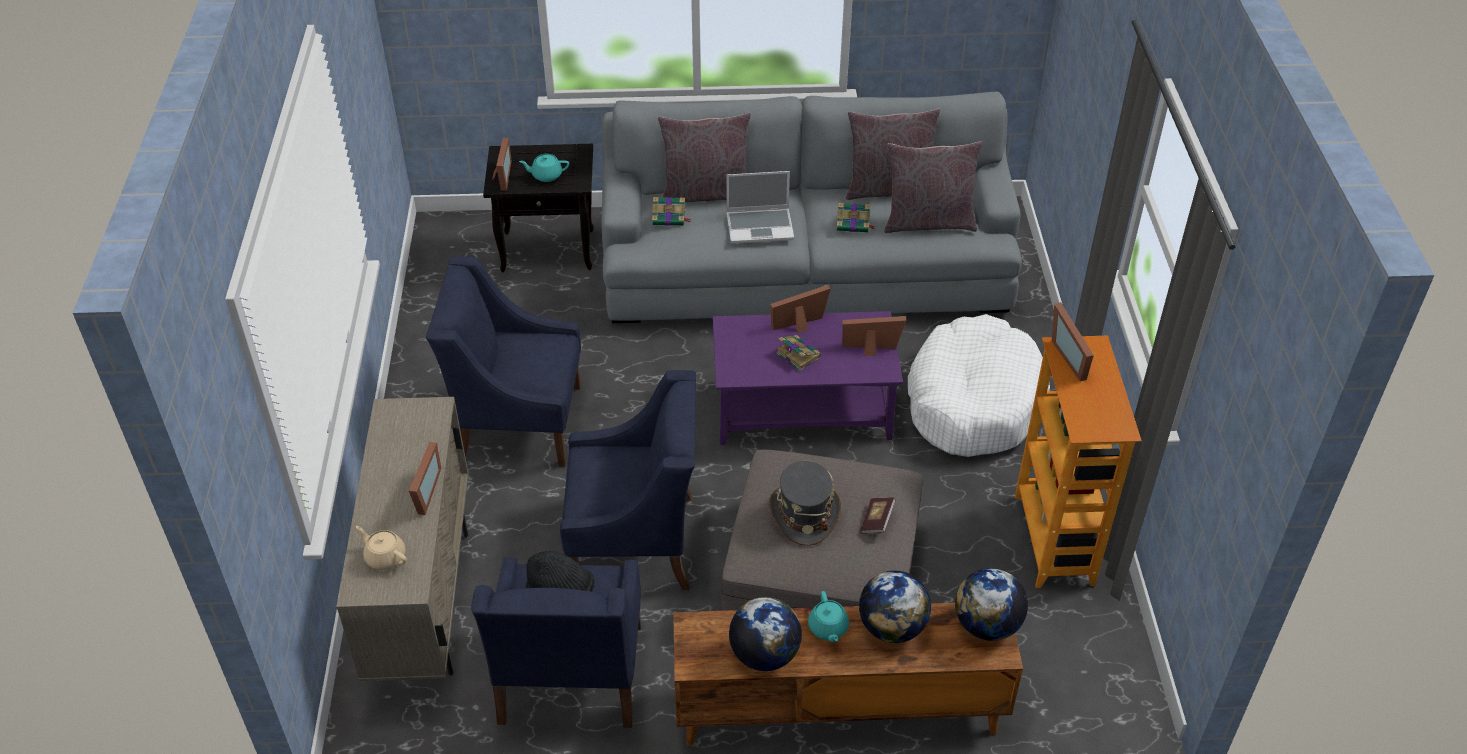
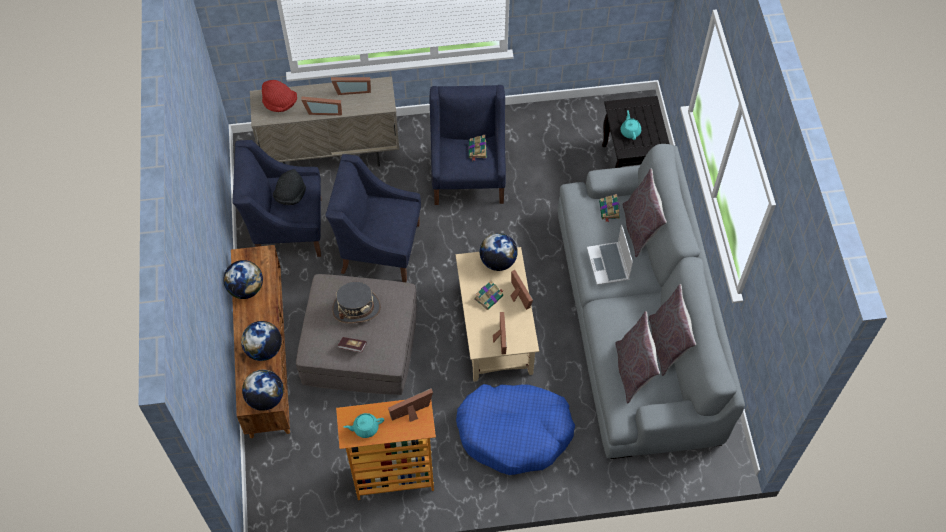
camera: 85 degrees right, 15 degrees up
beige teapot [356,526,407,570] -> red hat [262,80,297,112]
picture frame [492,138,512,191] -> picture frame moved to [331,77,371,95]
blue armchair [560,370,696,590] -> blue armchair turned 105 degrees clockwise [325,154,421,282]
purple coffee table [712,311,903,445] -> beige coffee table [456,247,539,382]
turquoise teapot [808,591,849,642] -> turquoise teapot moved to [344,413,384,438]
book [837,202,875,232] -> book moved to [469,135,487,161]
white dog bed [908,314,1050,457] -> blue dog bed [456,384,575,475]
none -> globe [480,233,518,271]

